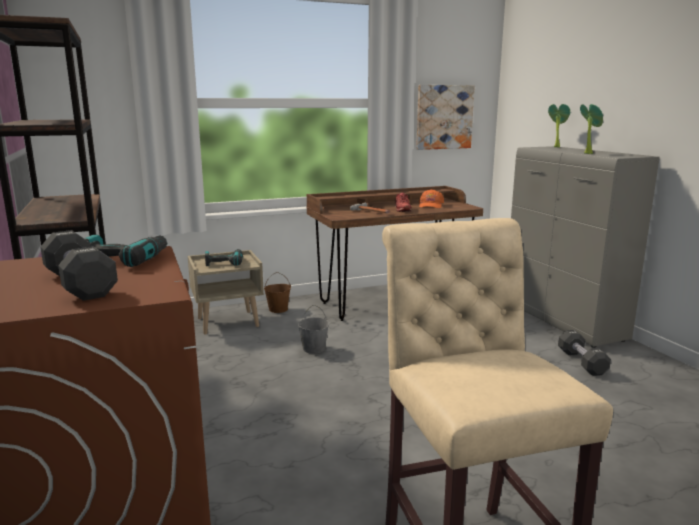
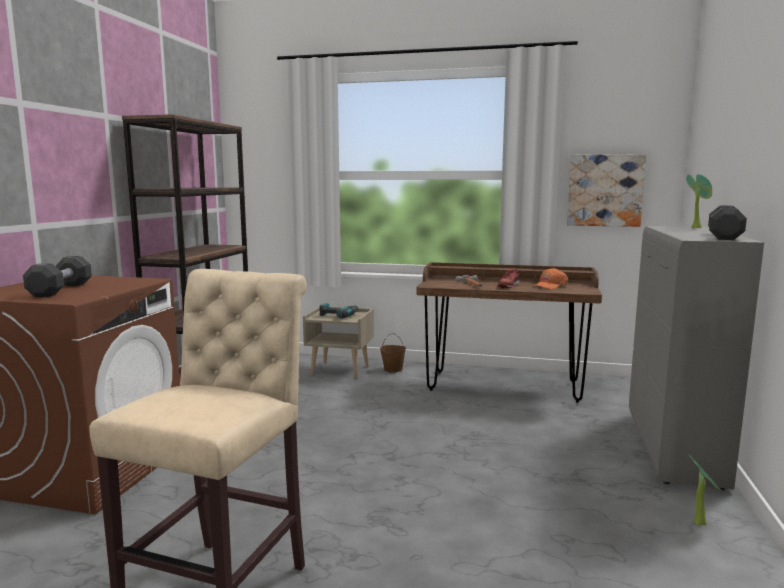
camera: 35 degrees right, 5 degrees down
power drill [84,235,167,267] -> none
grey bucket [298,305,329,354] -> none
black dumbbell [558,330,611,376] -> black dumbbell moved to [708,205,747,240]
potted plant [580,104,603,154] -> potted plant moved to [689,455,722,526]

